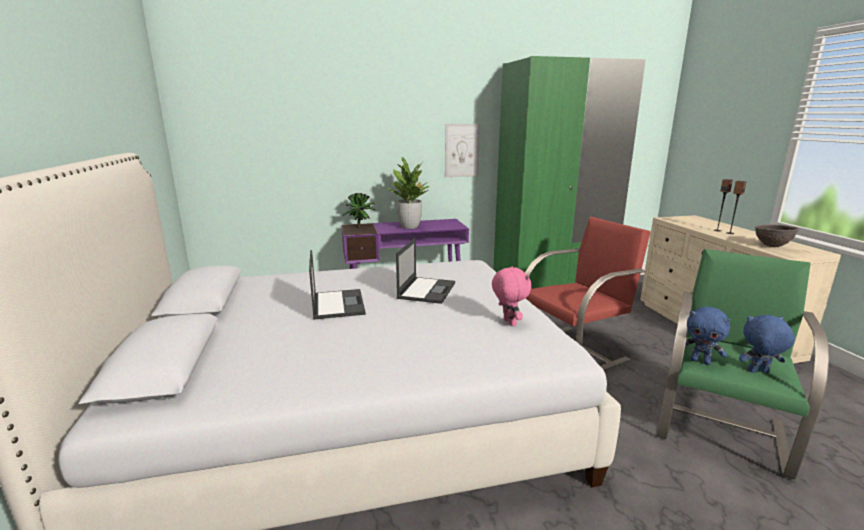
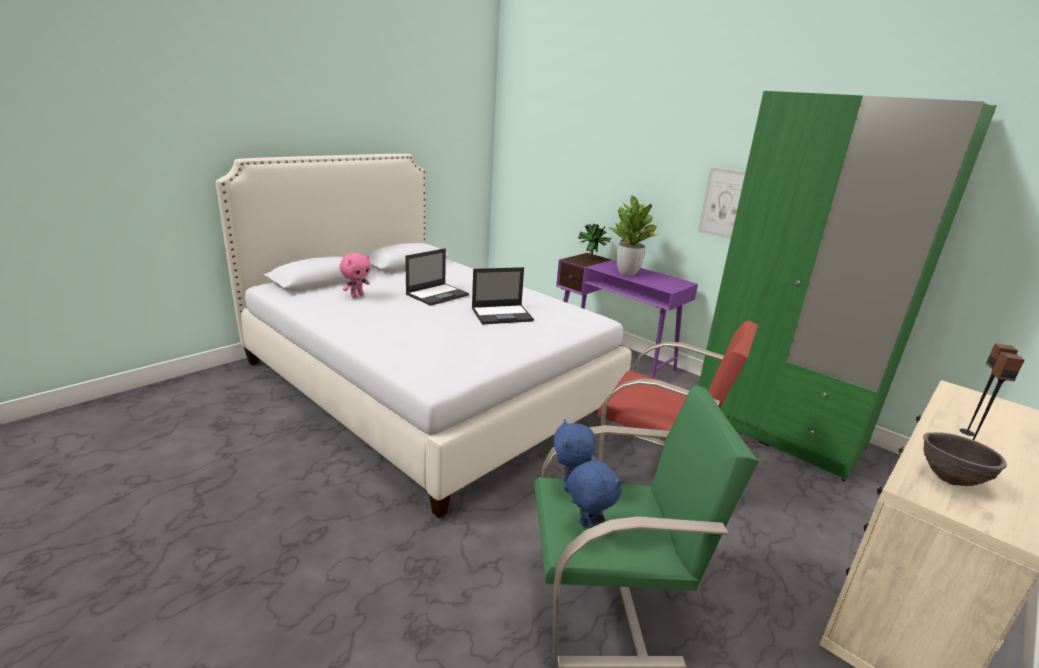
camera: 55 degrees right, 5 degrees up
pink plush toy [492,266,531,326] -> pink plush toy moved to [339,253,371,298]

